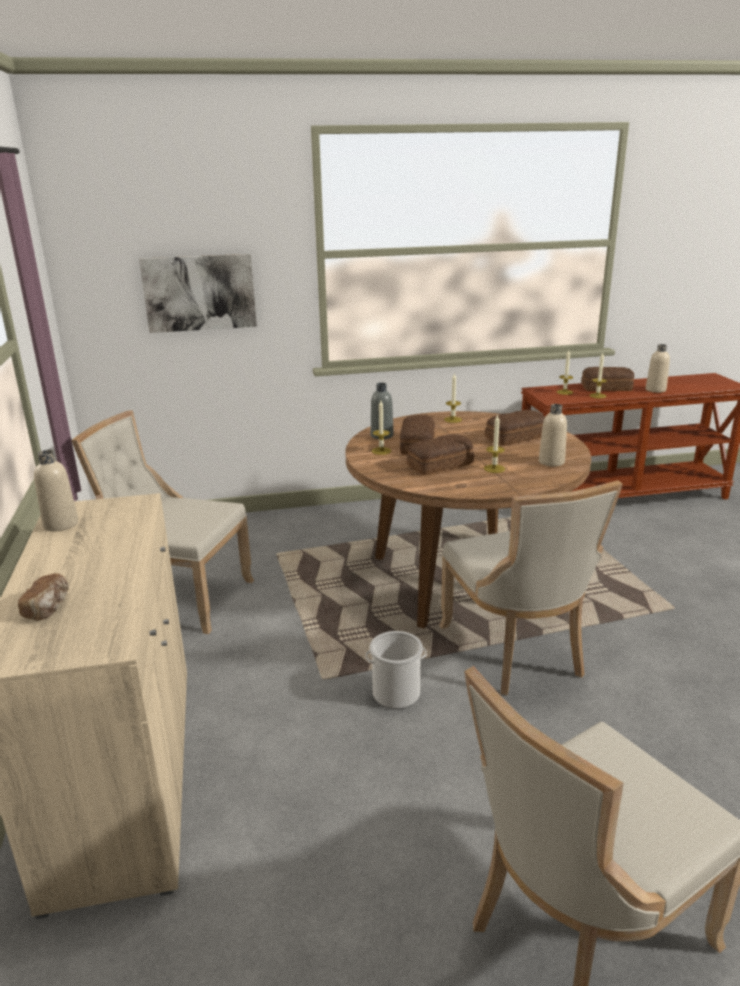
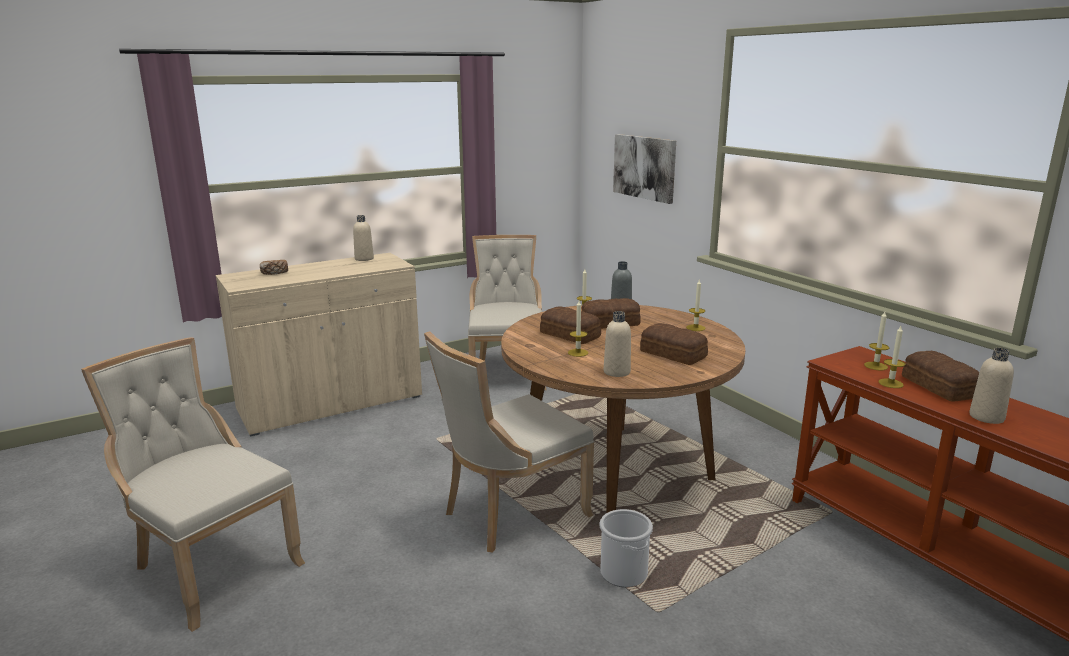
camera: 70 degrees right, 5 degrees down
bucket [366,631,427,709] -> bucket moved to [600,509,653,588]

